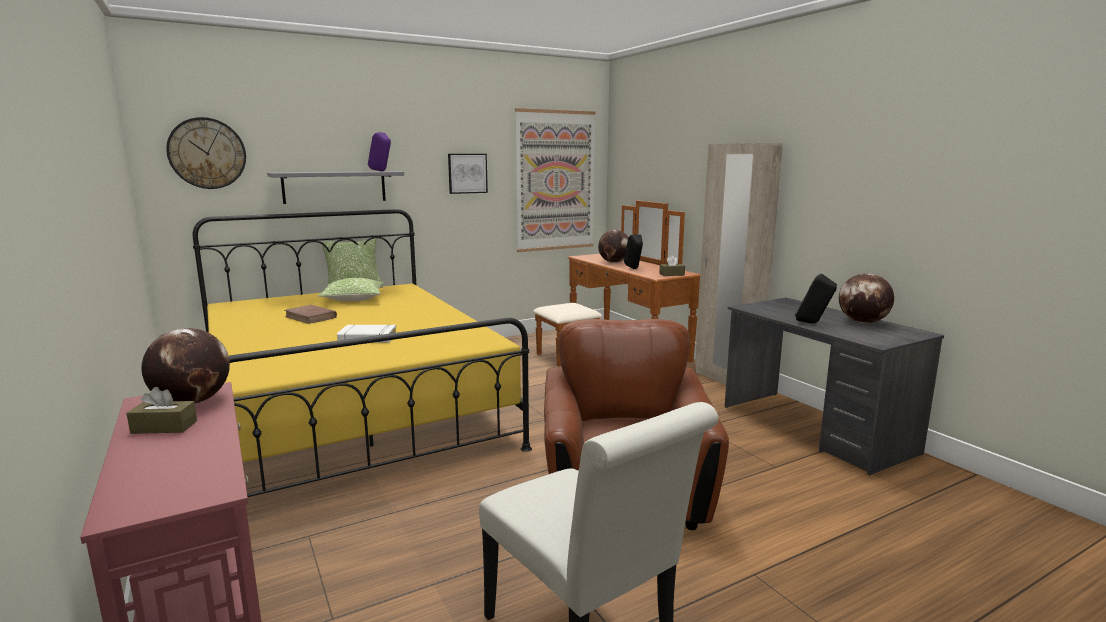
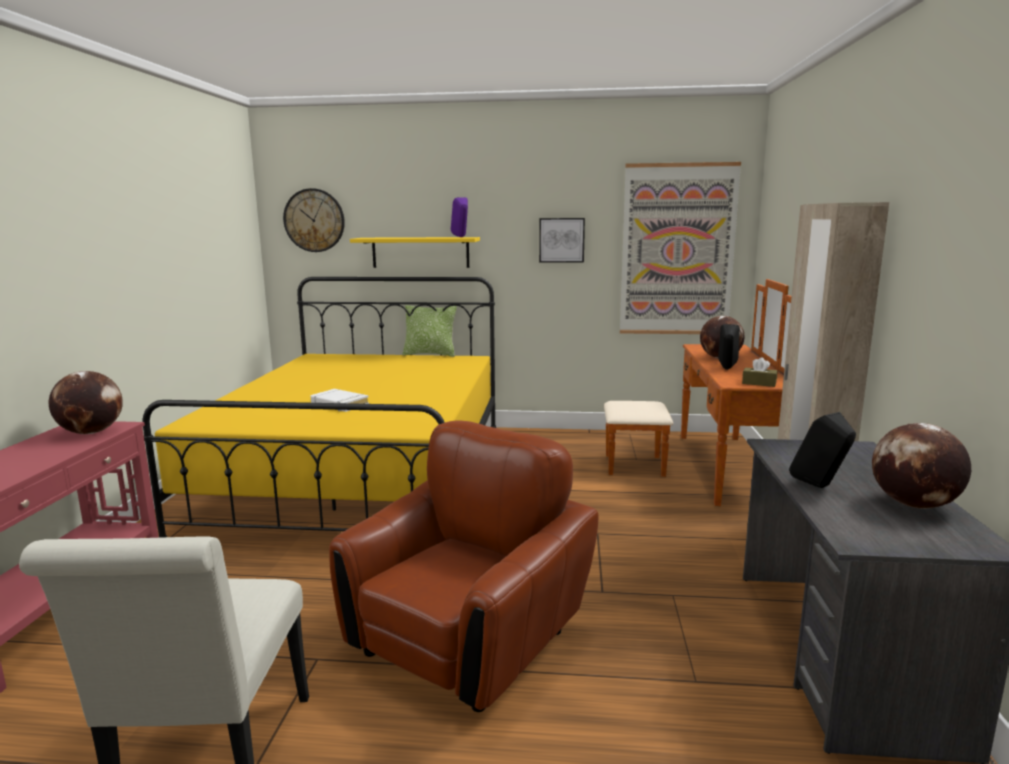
camera: 35 degrees right, 0 degrees up
brown tissue box [126,387,197,434] -> none
grey shelf [267,171,404,204] -> yellow shelf [350,237,480,268]
brown book [285,305,337,324] -> none
pillow [318,278,384,301] -> none

